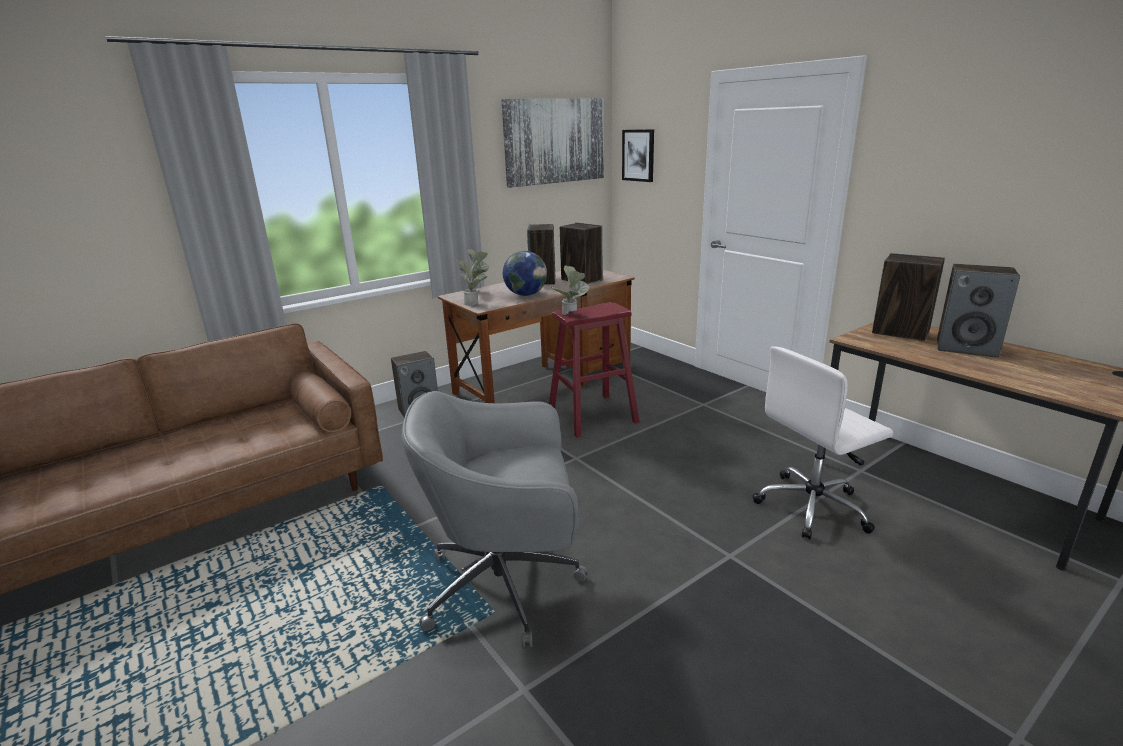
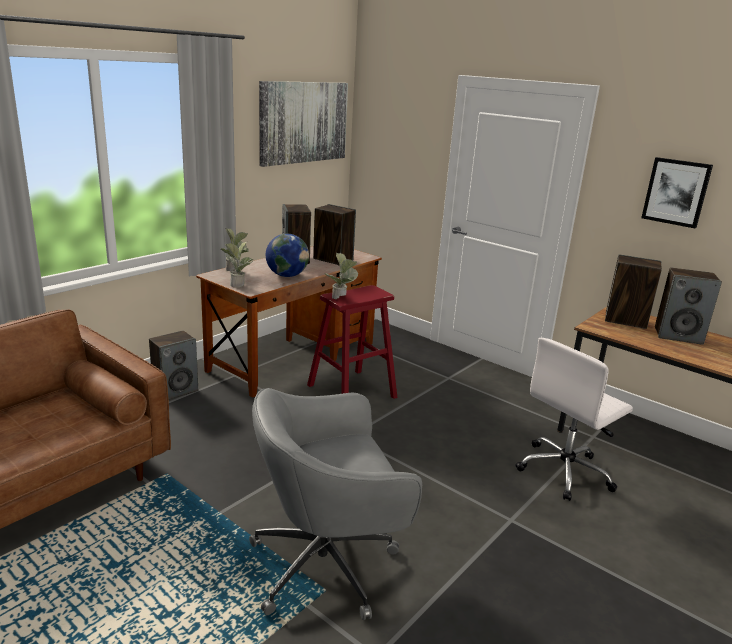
camera: 15 degrees left, 0 degrees up
picture [622,129,654,182] -> picture moved to [641,157,713,228]

